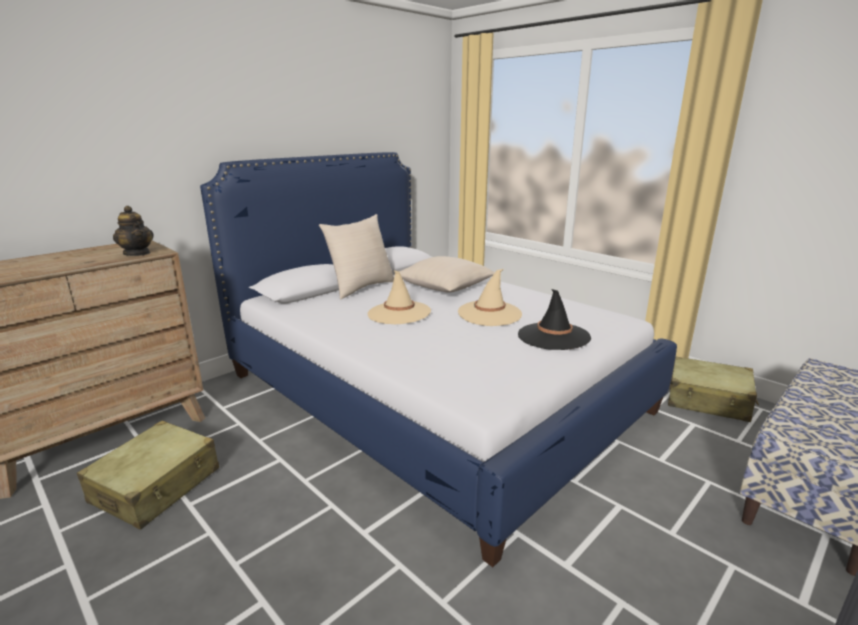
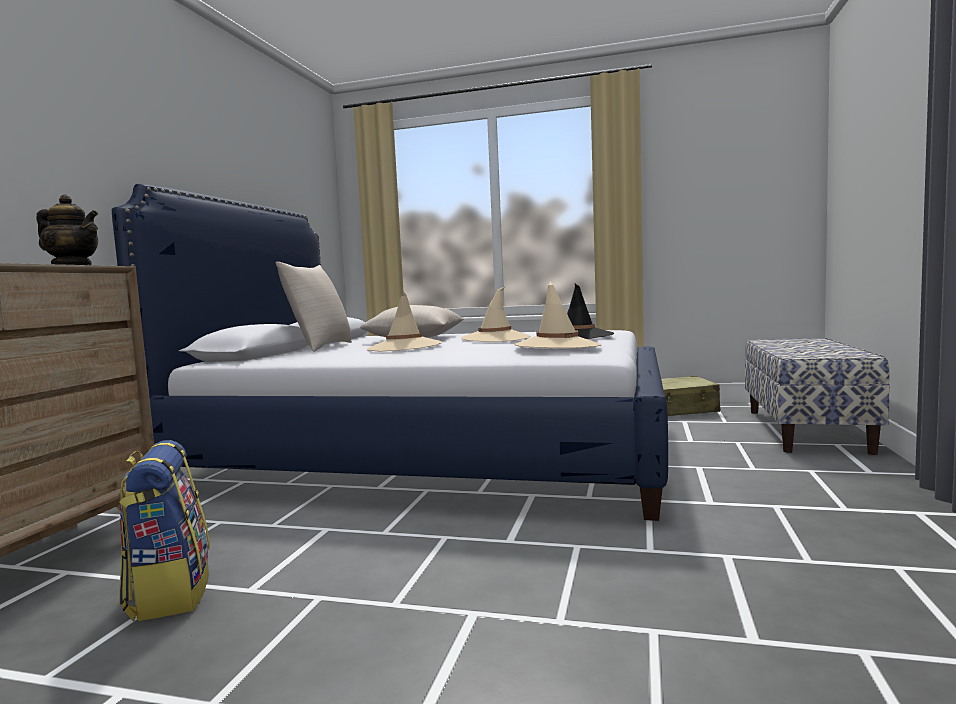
camera: 30 degrees left, 15 degrees down
beige suitcase [77,421,219,530] -> backpack [119,440,210,621]
none -> beige hat [514,282,602,348]

